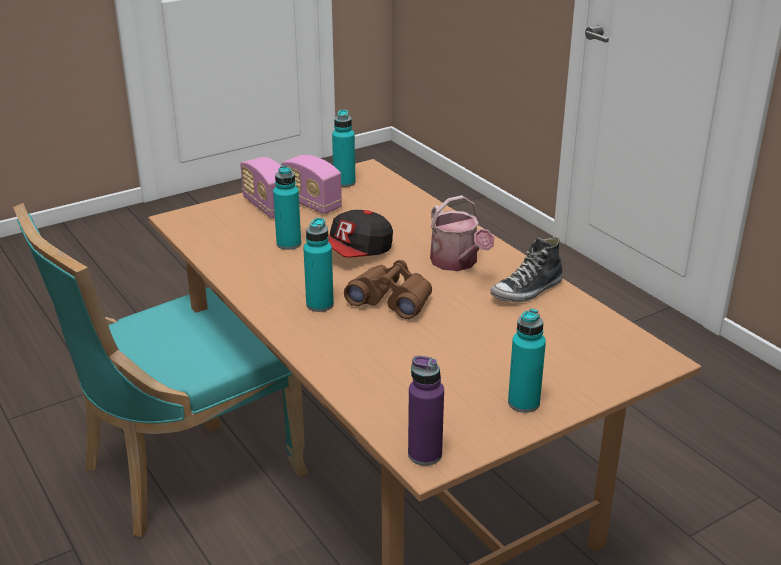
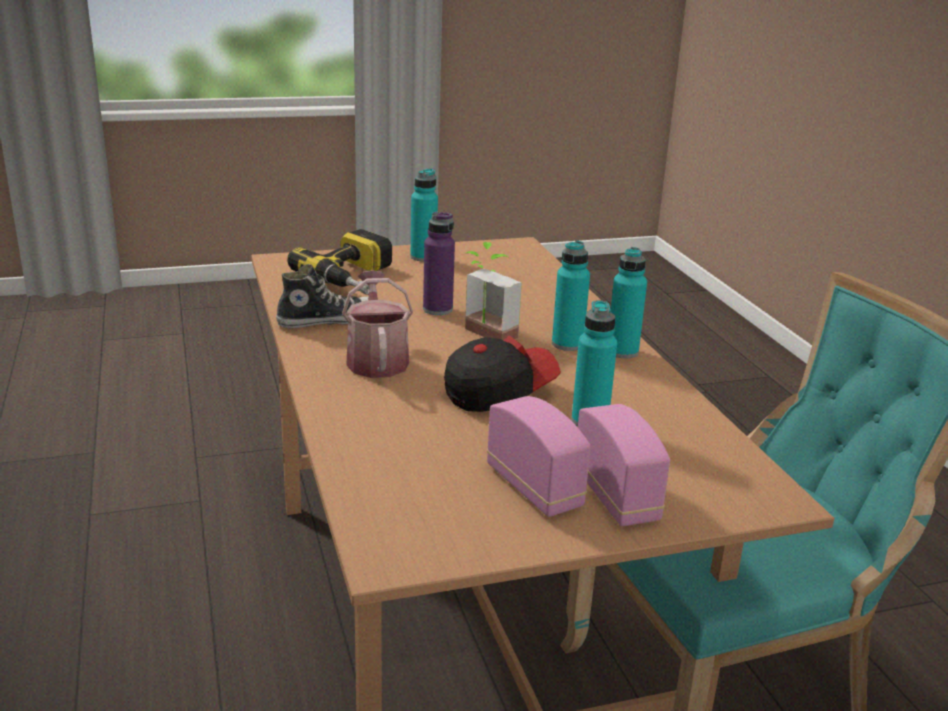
camera: 165 degrees left, 5 degrees down
turquoise bottle [332,110,356,187] -> turquoise bottle moved to [611,247,647,358]
brown binoculars [344,260,432,319] -> potted plant [465,242,522,340]
purple bottle [408,356,444,466] -> purple bottle moved to [423,212,455,315]
none -> power drill [287,229,392,295]

